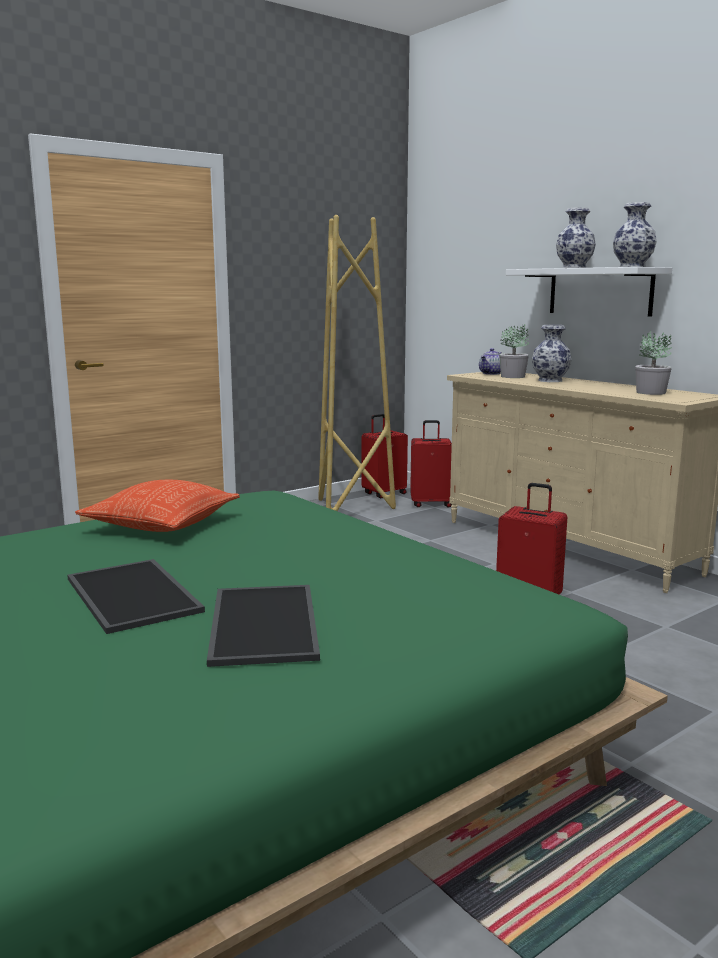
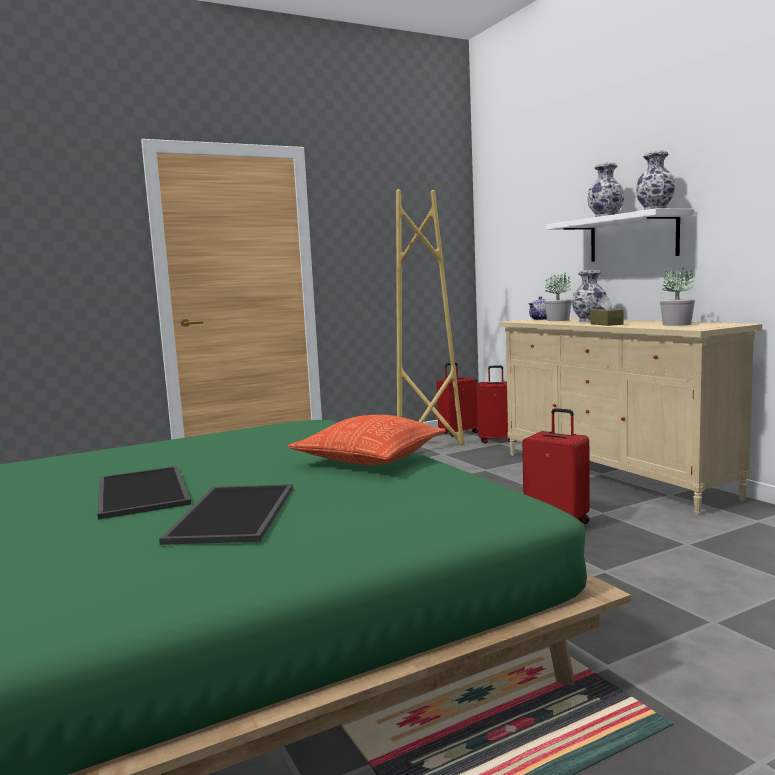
camera: 10 degrees right, 5 degrees down
orange pillow [75,480,240,532] -> orange pillow moved to [288,415,446,465]
none -> brown tissue box [590,296,624,326]

